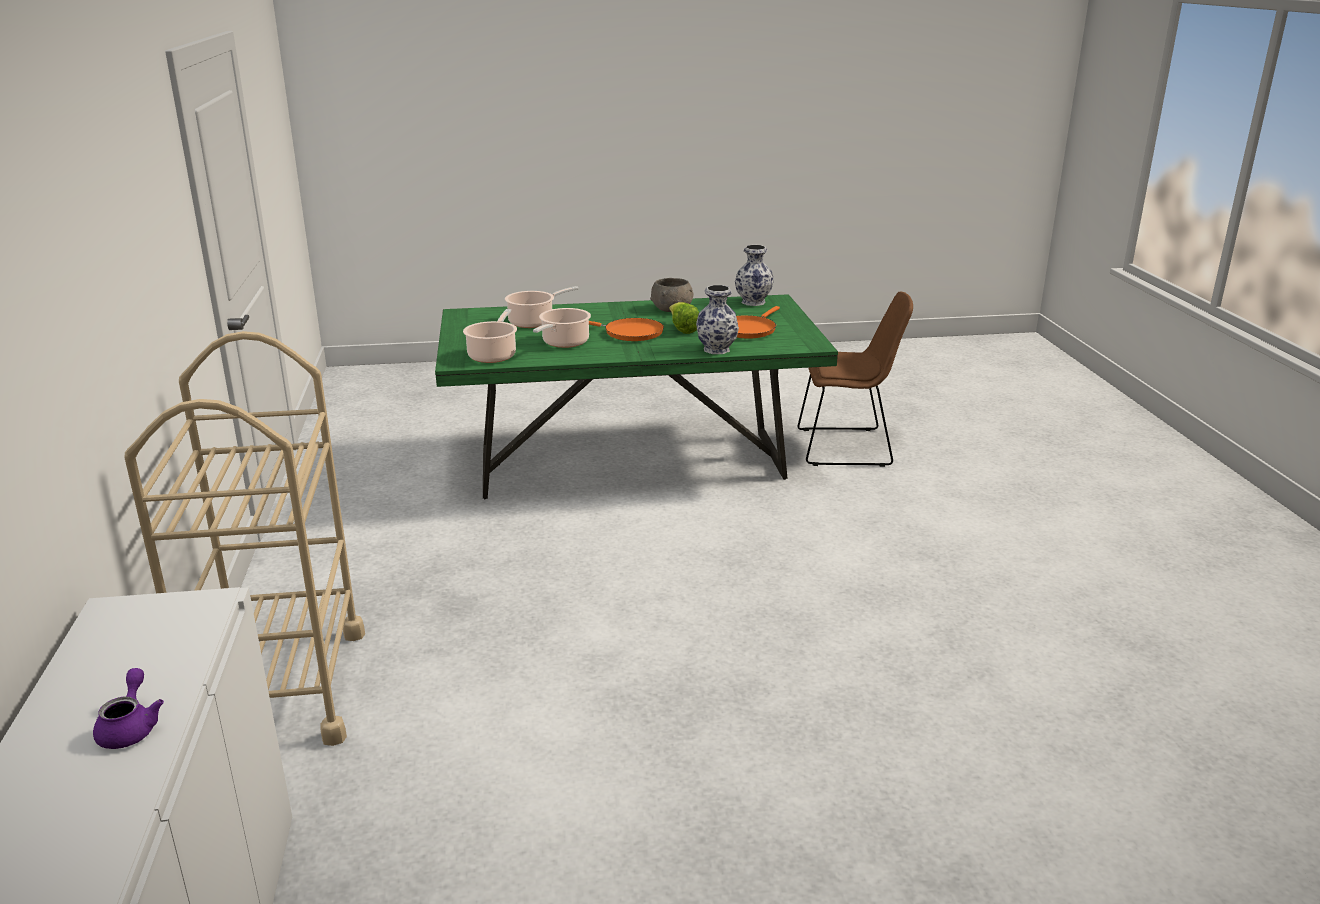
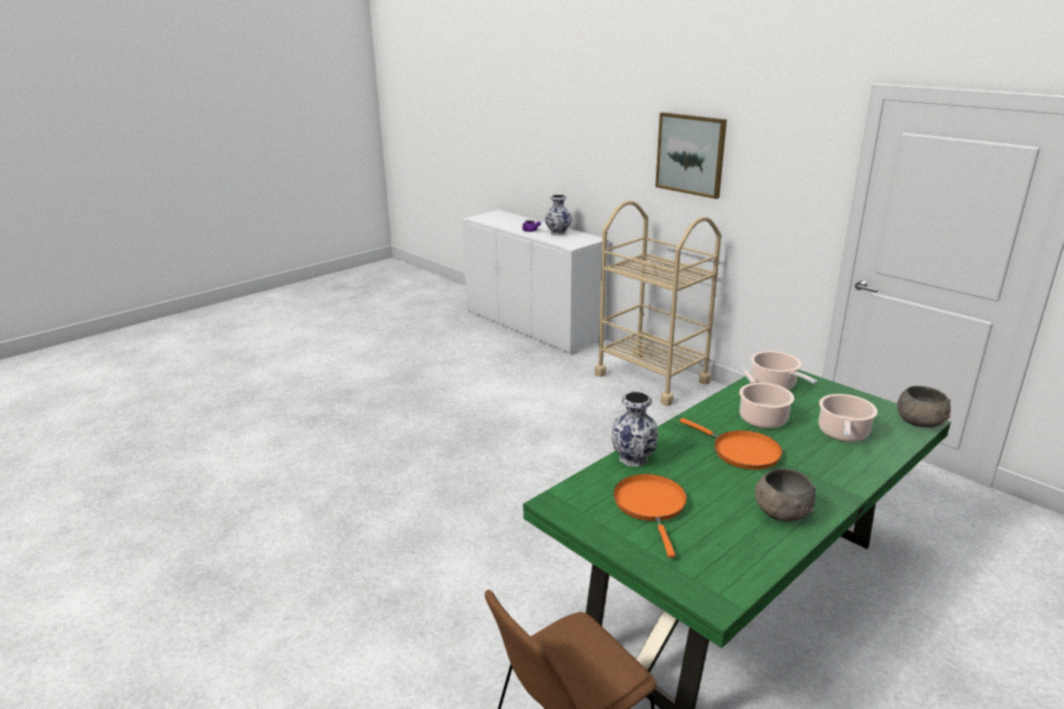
camera: 145 degrees right, 0 degrees up
orange frying pan [589,318,664,341] -> orange frying pan turned 120 degrees counterclockwise [680,418,783,469]
lettuce [669,302,699,334] -> none
vase [735,245,774,306] -> vase moved to [545,195,572,236]
none -> picture [655,112,727,199]
none -> grey bowl [897,386,951,428]

